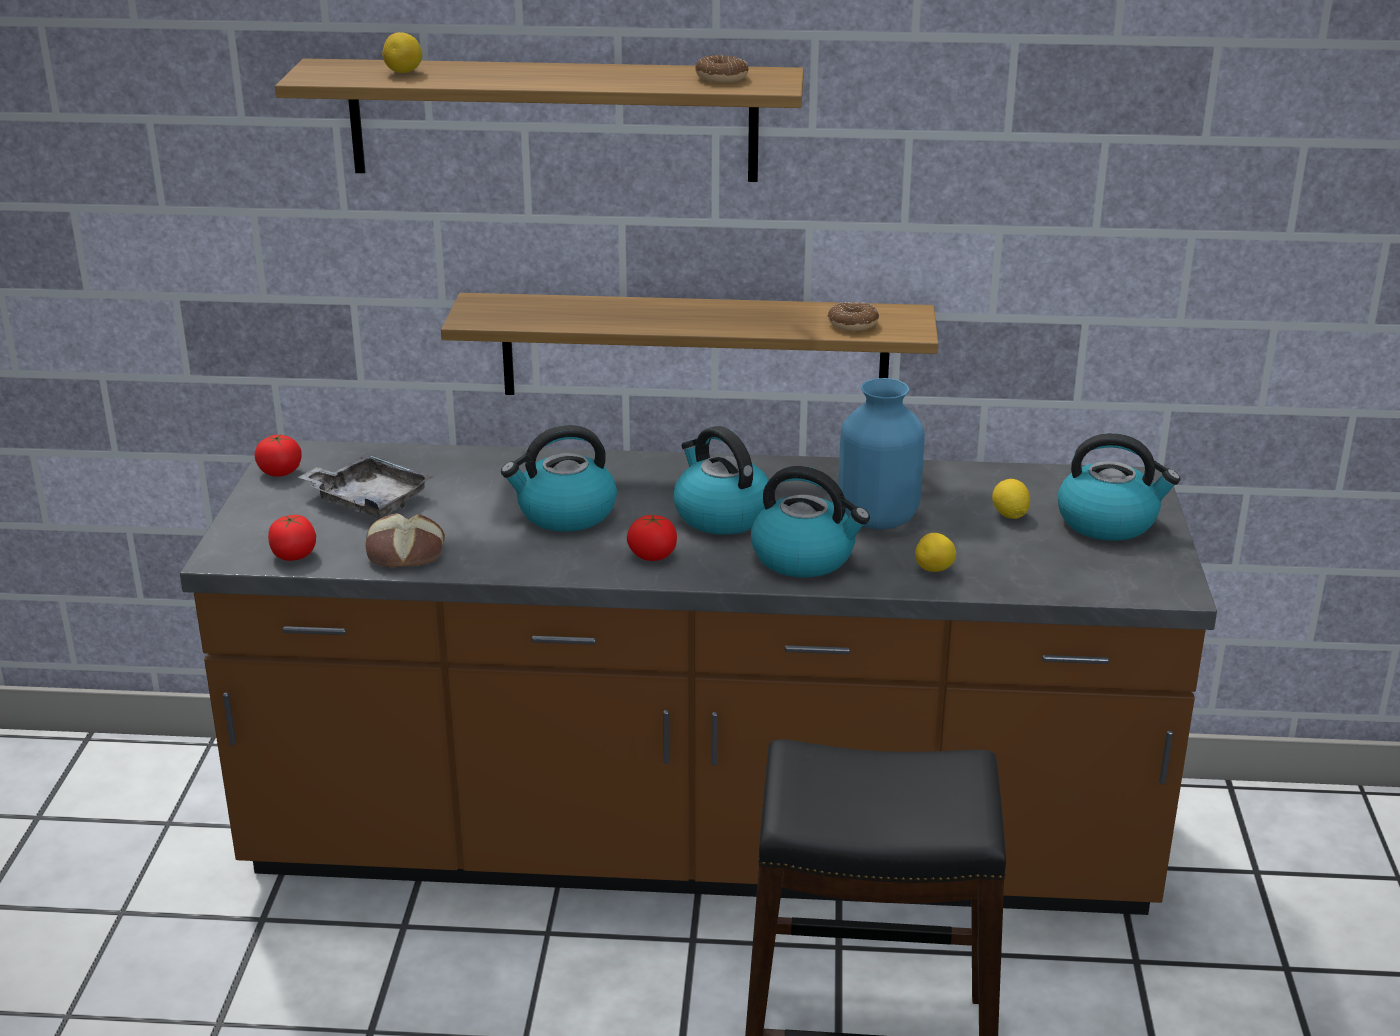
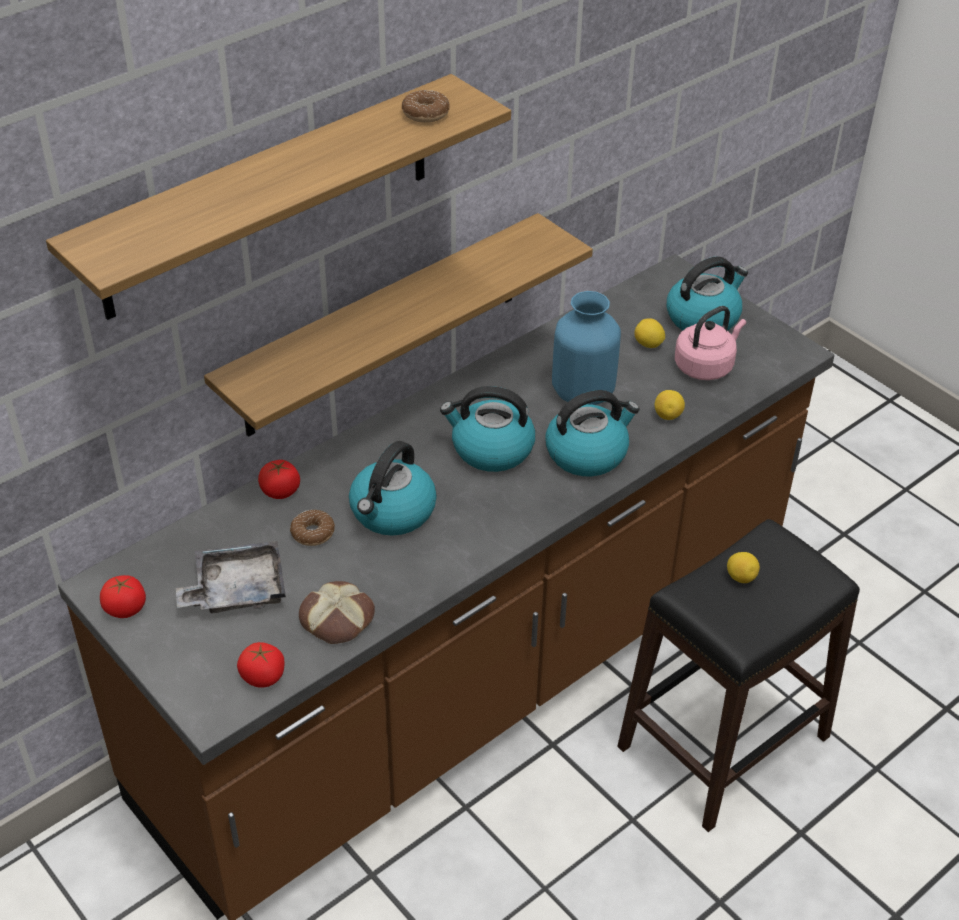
camera: 45 degrees left, 15 degrees up
lemon [382,32,422,73] -> lemon moved to [727,552,760,583]
tomato [627,514,677,561] -> tomato moved to [258,460,300,499]
donut [827,302,879,331] -> donut moved to [290,510,335,546]
none -> pink kettle [675,306,746,380]

